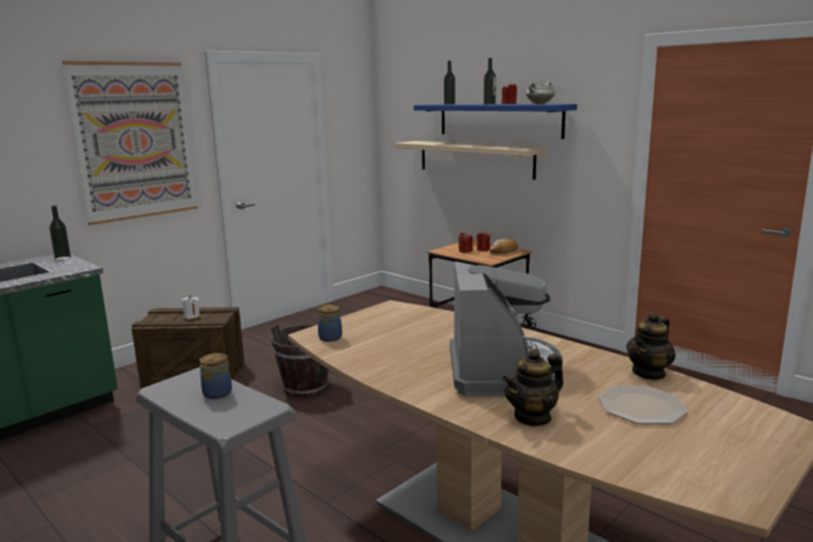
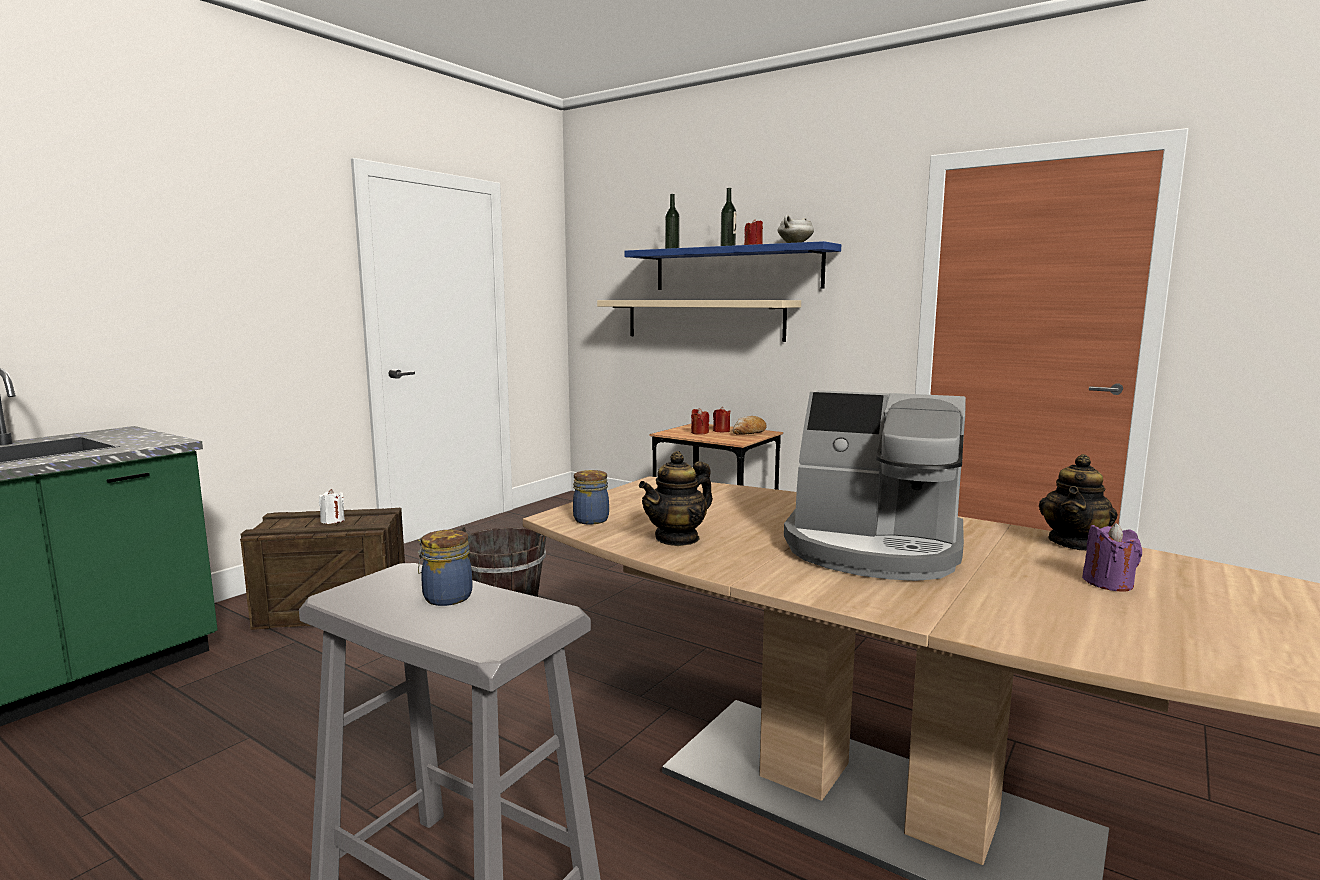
camera: 10 degrees left, 5 degrees down
bottle [49,205,71,260] -> none
picture [62,61,198,225] -> none
coffee machine [450,261,563,397] -> coffee machine turned 120 degrees clockwise [784,390,966,581]
teapot [502,349,563,427] -> teapot moved to [639,451,713,546]
plate [598,386,688,424] -> purple candle [1082,523,1142,591]

